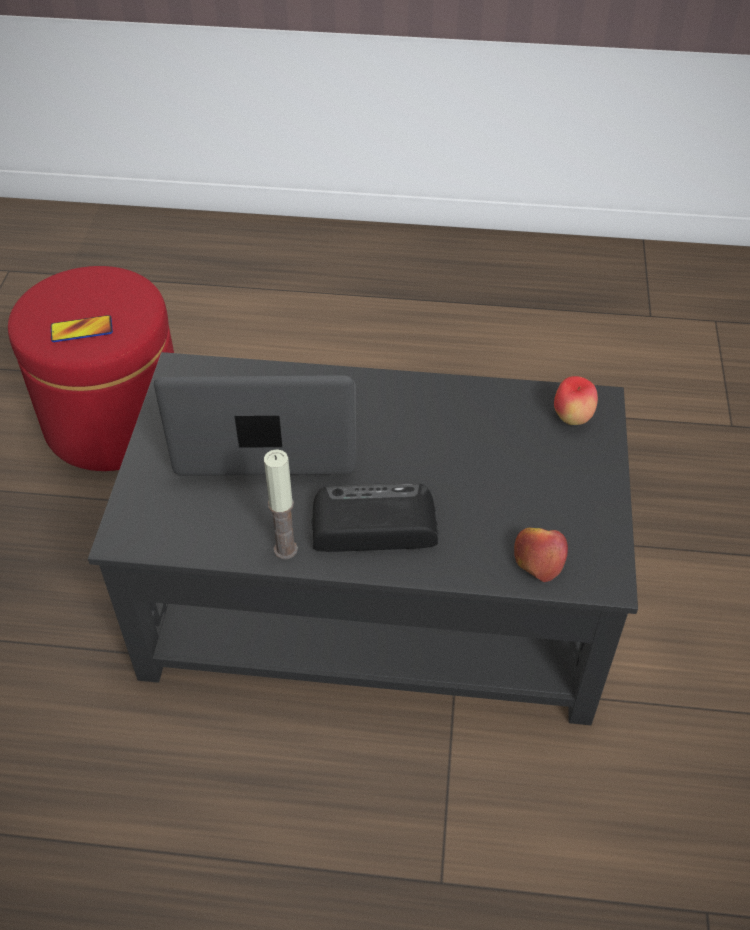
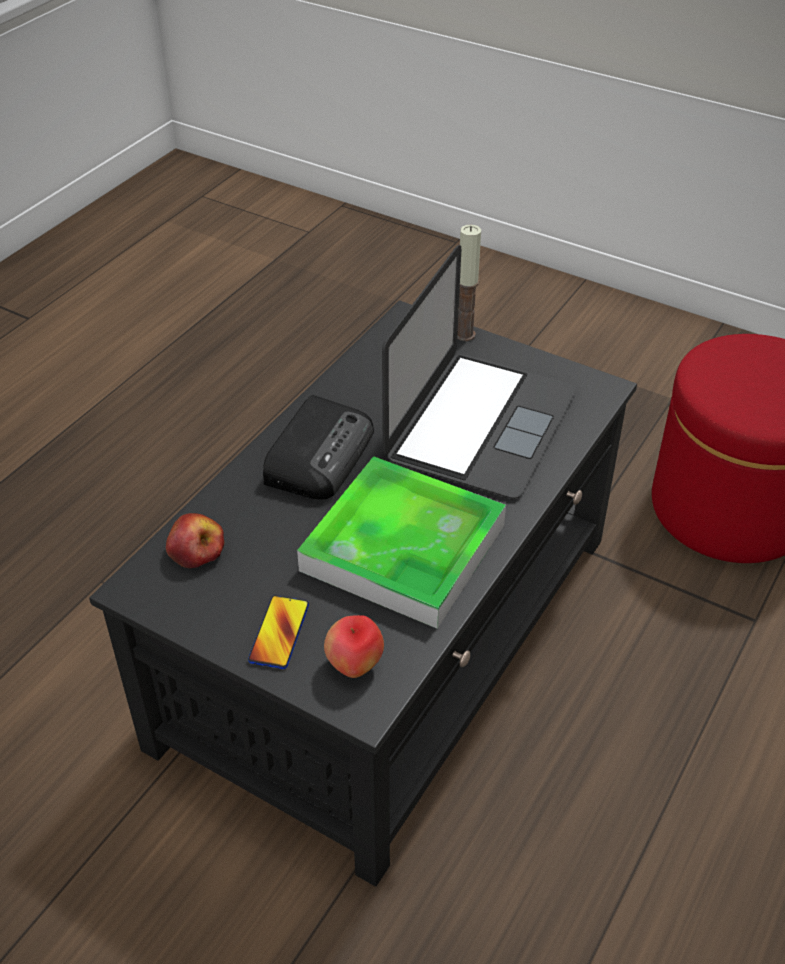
camera: 115 degrees right, 5 degrees down
phone [51,315,113,342] -> phone moved to [248,595,309,669]
candle [264,449,298,559] -> candle moved to [457,225,481,341]
none -> tray [297,456,506,629]

